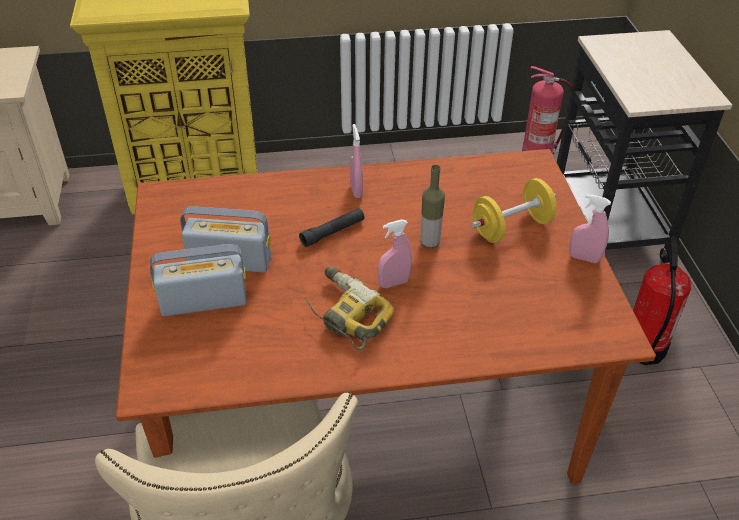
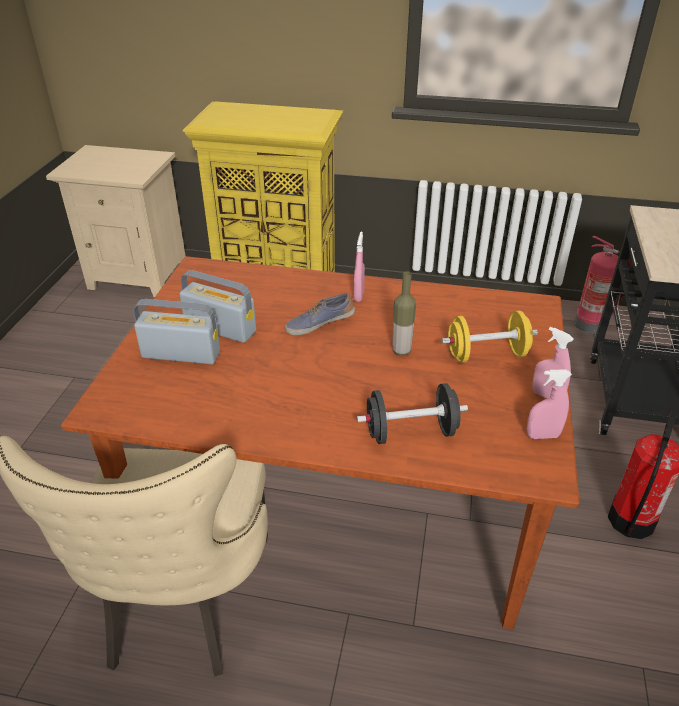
camera: 20 degrees right, 5 degrees down
black flashlight [299,208,365,247] -> shoe [285,293,355,335]
power drill [305,266,394,351] -> none
pink spray bottle [378,219,412,288] -> pink spray bottle moved to [526,369,572,439]
none -> black dumbbell [357,383,468,444]

